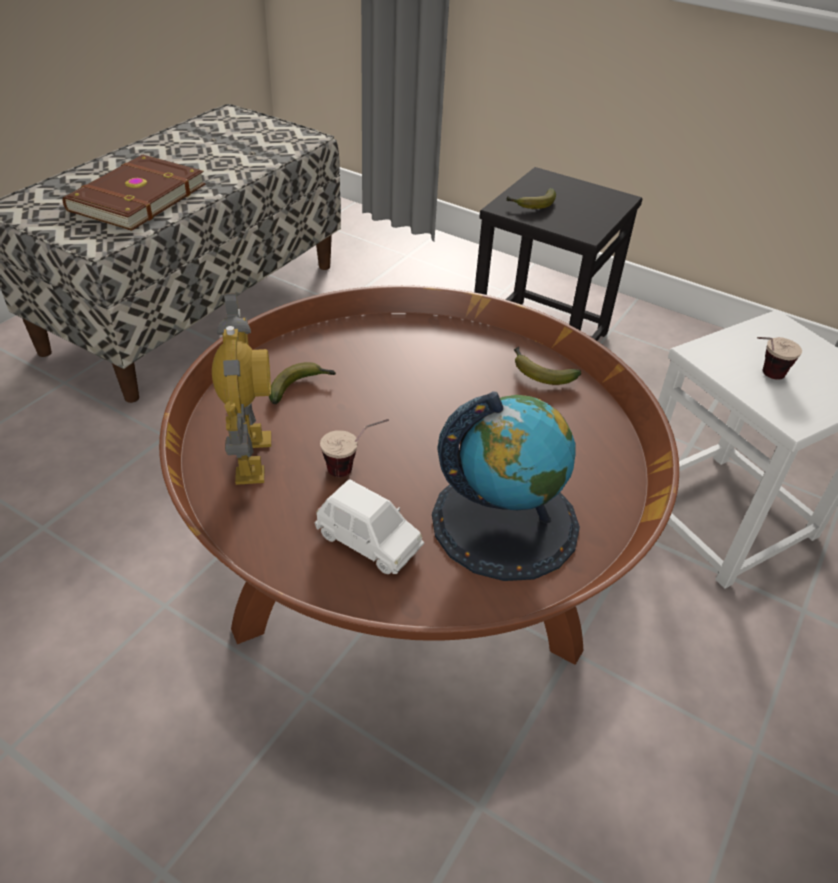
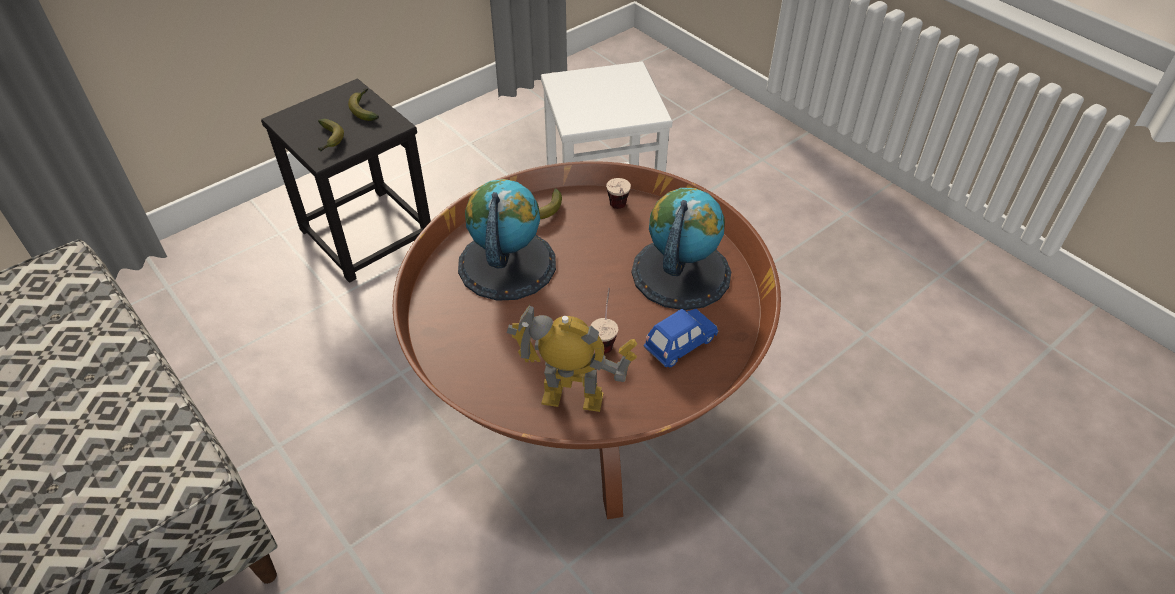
camera: 70 degrees left, 5 degrees up
brown book [62,155,206,231] -> none
banana [269,362,336,404] -> banana moved to [348,89,379,121]
white toy car [315,480,424,574] -> blue toy car [644,309,718,367]
cup [757,337,802,380] -> cup moved to [606,178,631,209]
none -> globe [458,179,556,301]

